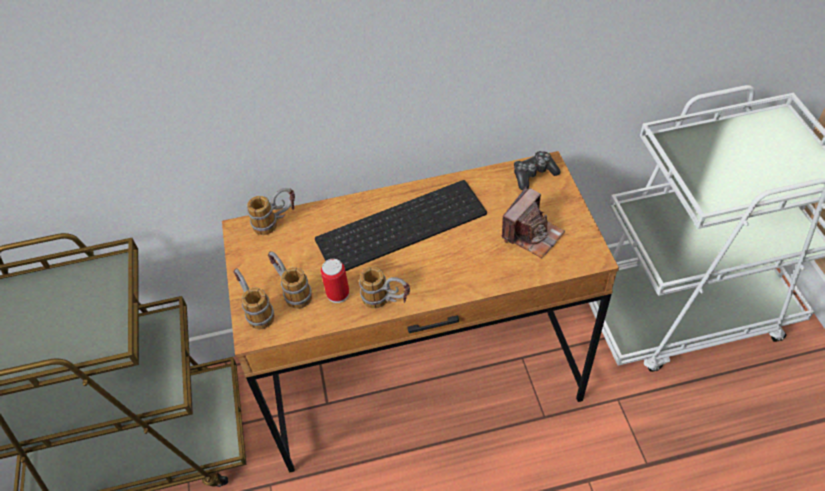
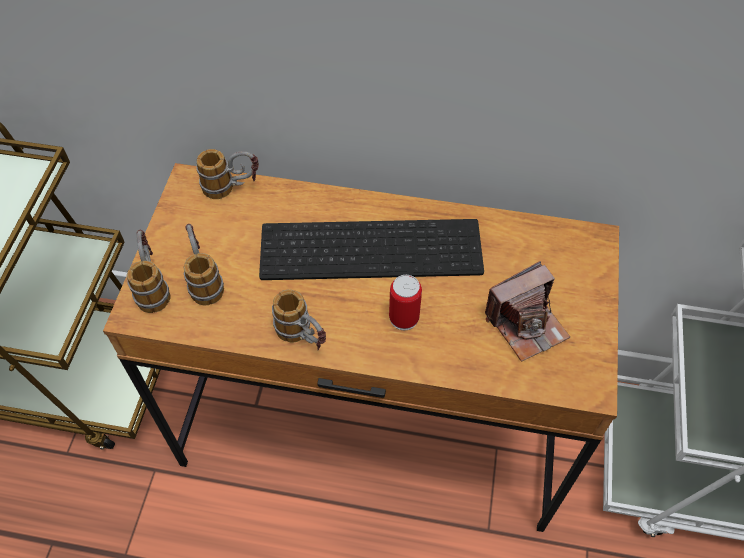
camera: 20 degrees right, 5 degrees up
can [321,259,349,303] -> can moved to [389,275,422,330]
game controller [514,151,561,190] -> none

